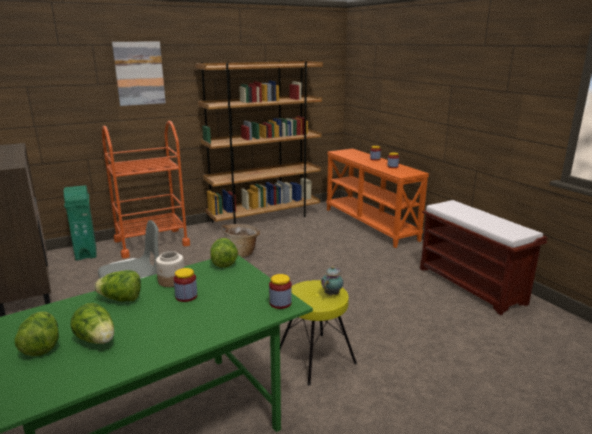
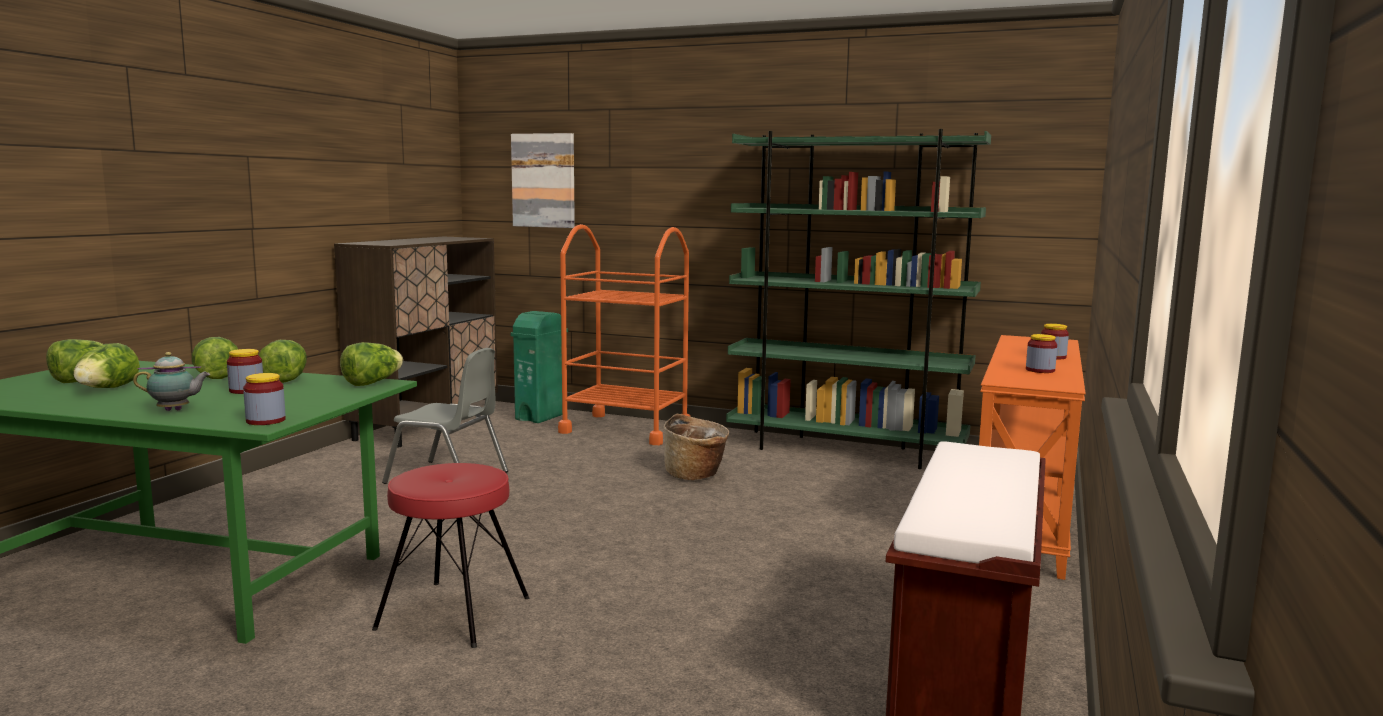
camera: 50 degrees right, 10 degrees down
picture [112,42,166,106] -> picture moved to [511,133,575,228]
jar [156,251,184,287] -> lettuce [259,340,307,383]
brown bookcase [195,60,323,224] -> green bookcase [726,129,991,469]
yellow stool [280,280,357,386] -> red stool [372,463,529,648]
teapot [321,266,343,296] -> teapot moved to [133,352,211,411]

